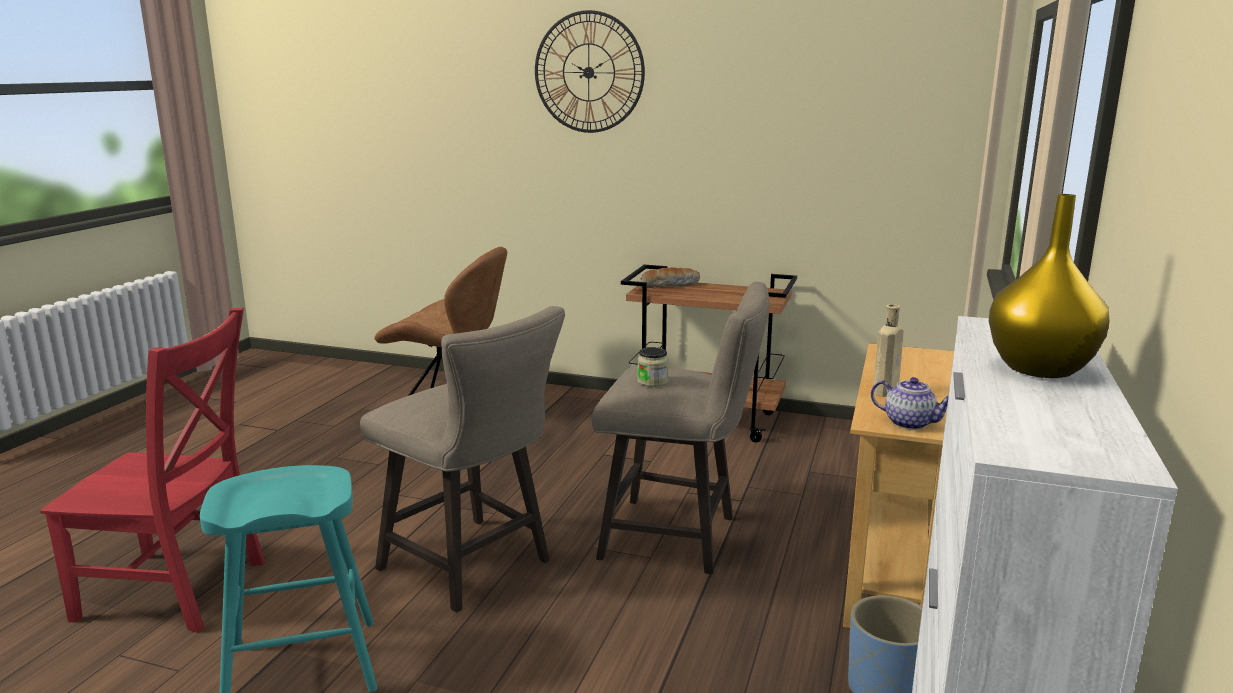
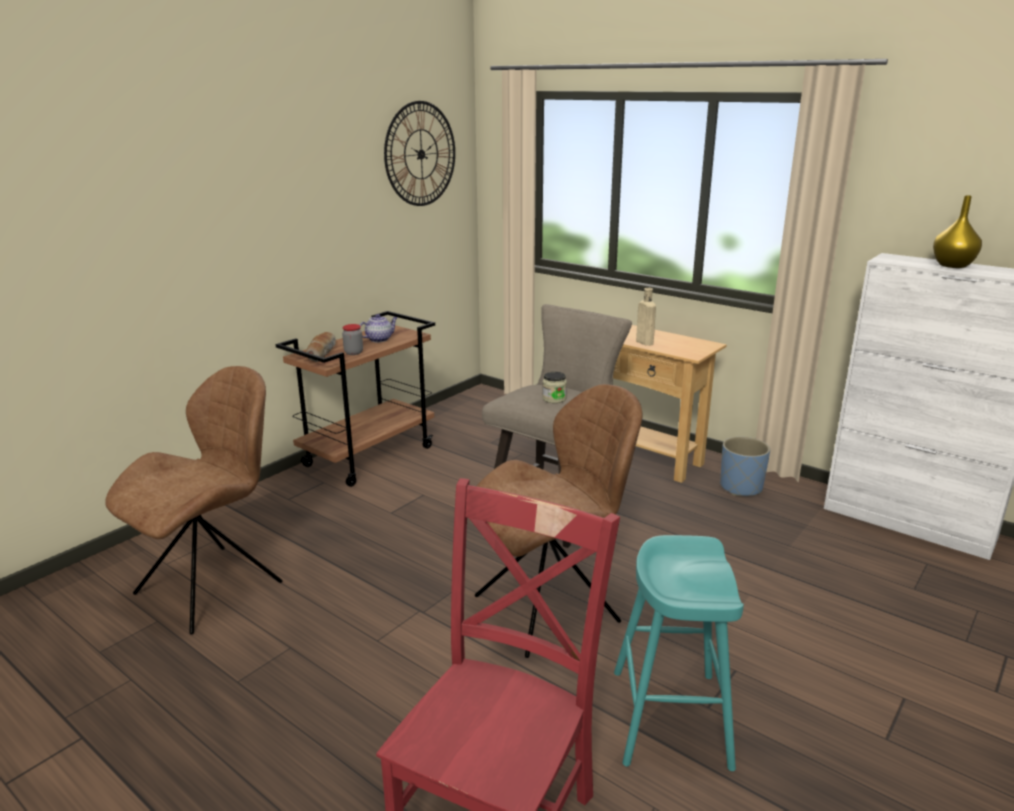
camera: 70 degrees left, 5 degrees up
beige stool [360,306,565,612] -> brown chair [475,384,642,658]
wall clock [535,10,645,133] -> wall clock moved to [384,101,455,206]
teapot [871,377,949,430] -> teapot moved to [360,314,398,342]
none -> jar [342,324,363,355]

